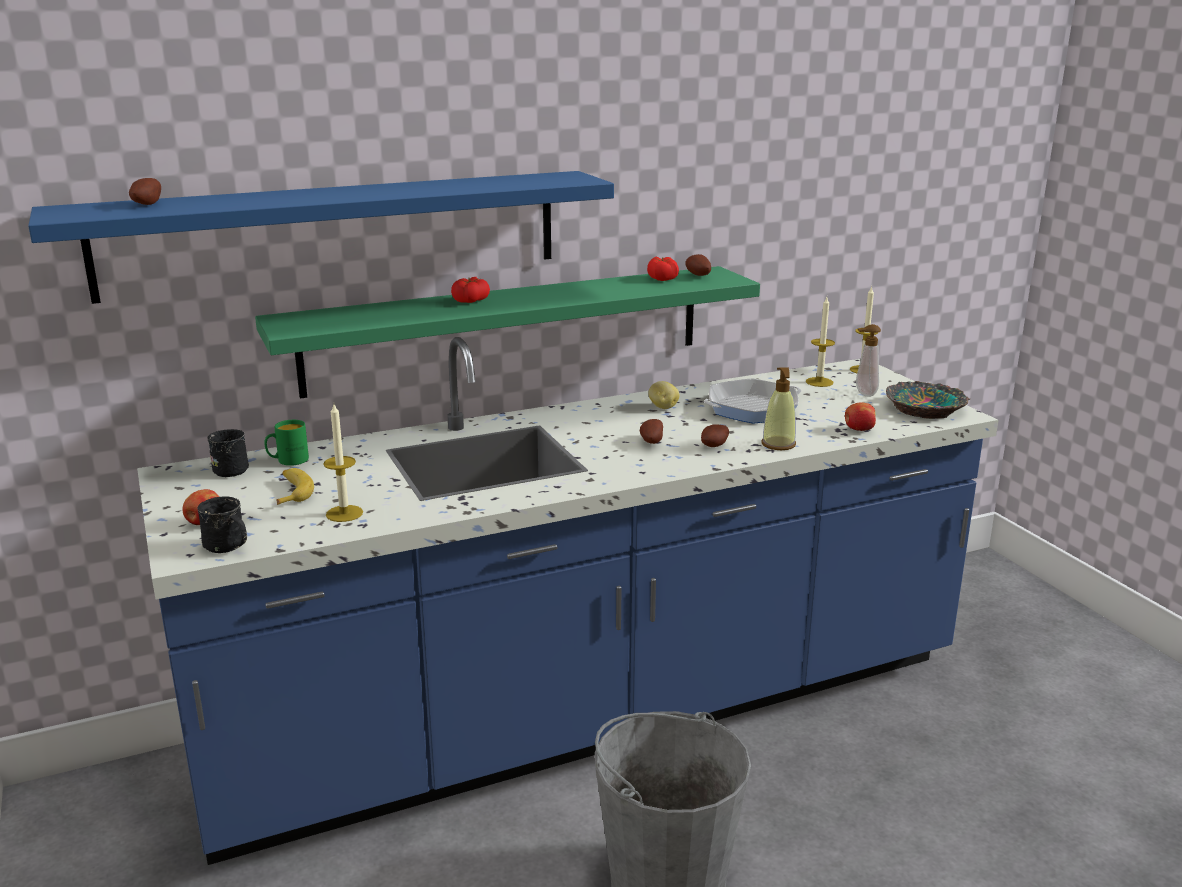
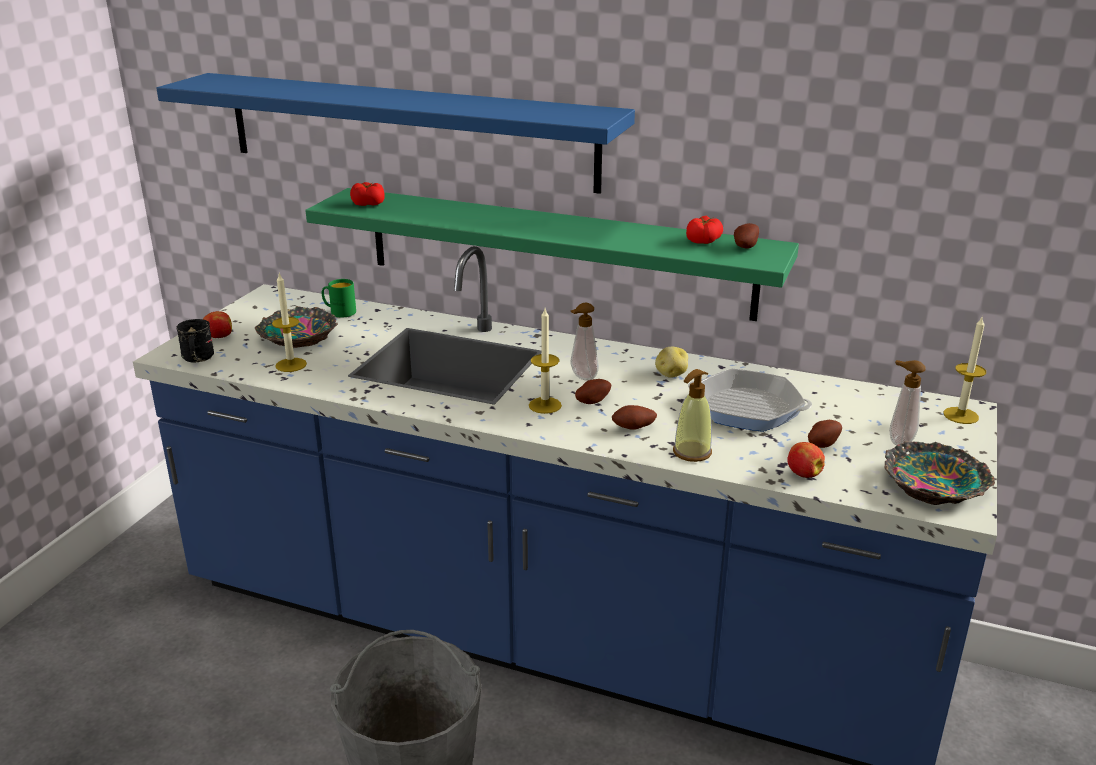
camera: 45 degrees right, 5 degrees up
potato [129,178,161,205] -> potato moved to [808,420,842,448]
black mug [207,429,249,477] -> none
banana [276,468,314,505] -> bowl [255,306,338,348]
tomato [451,277,490,303] -> tomato moved to [350,182,385,206]
candle [806,297,835,387] -> candle moved to [529,308,562,414]
none -> soap dispenser [571,303,599,381]

